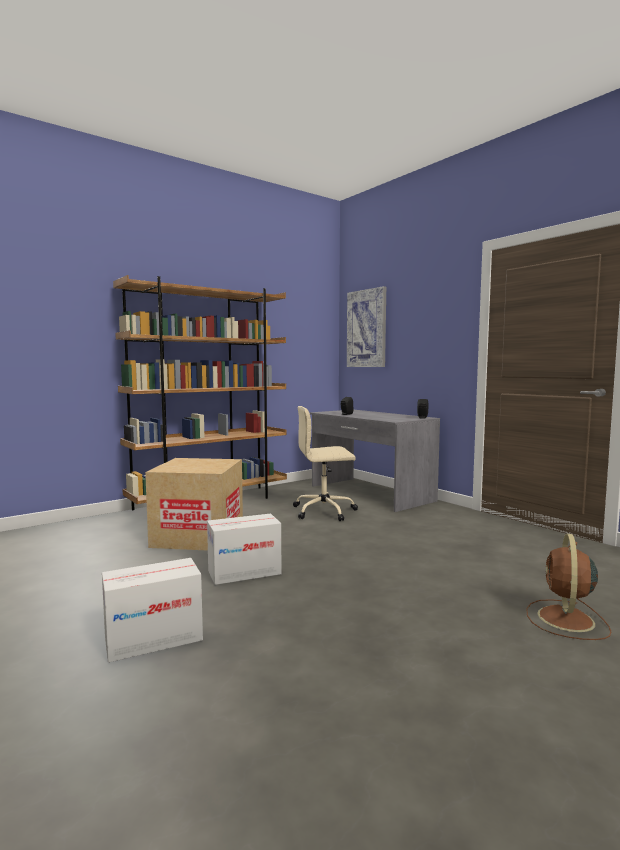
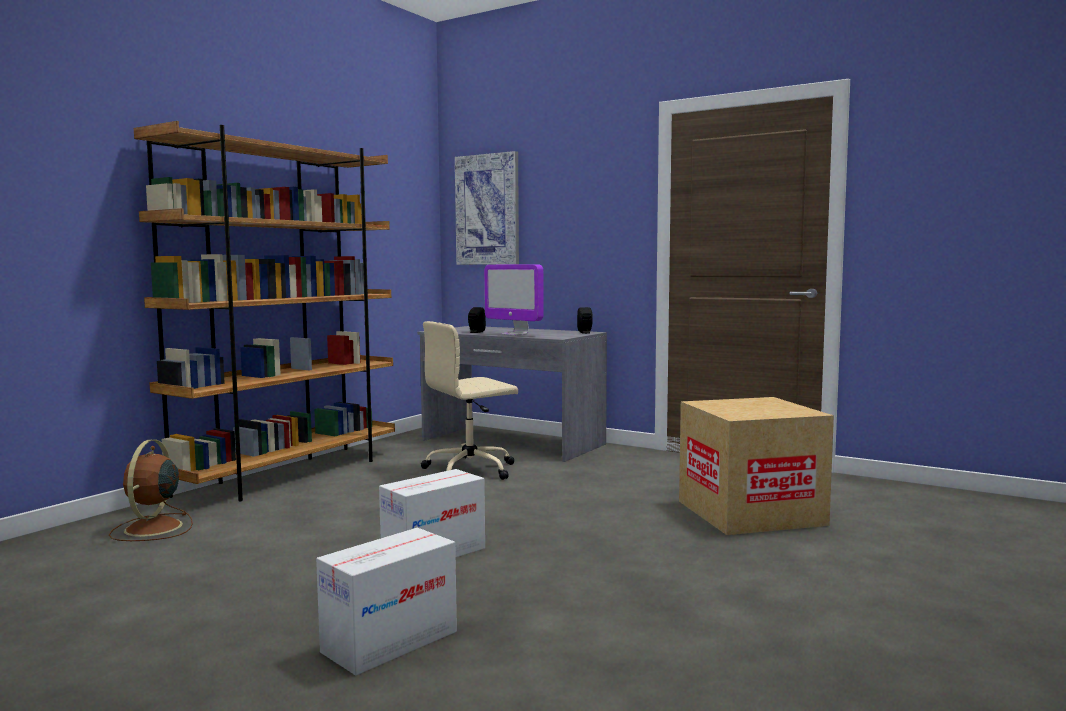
camera: 20 degrees left, 0 degrees up
cardboard box [145,458,243,551] -> cardboard box moved to [679,397,834,535]
brown fan [526,533,612,640] -> brown fan moved to [109,440,193,541]
none -> monitor [484,264,544,336]

